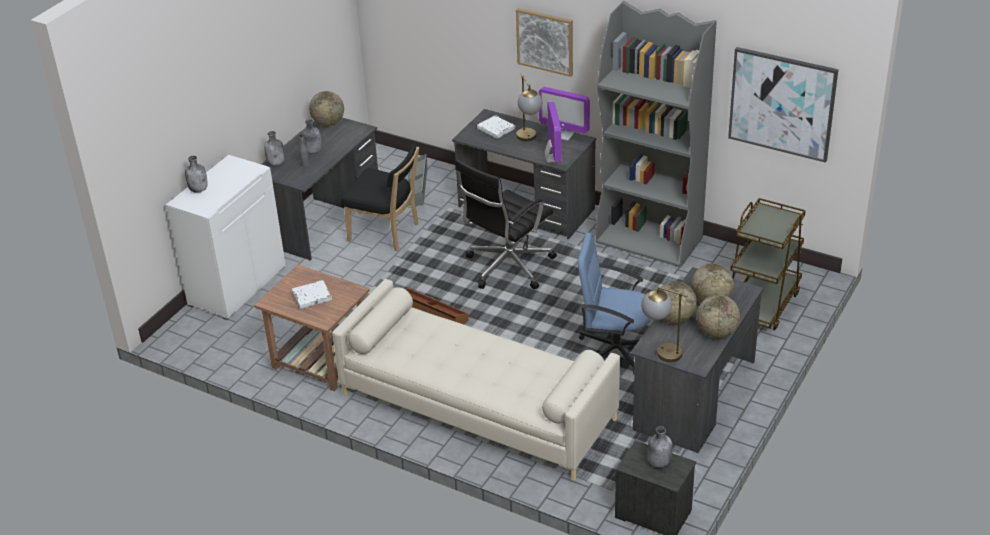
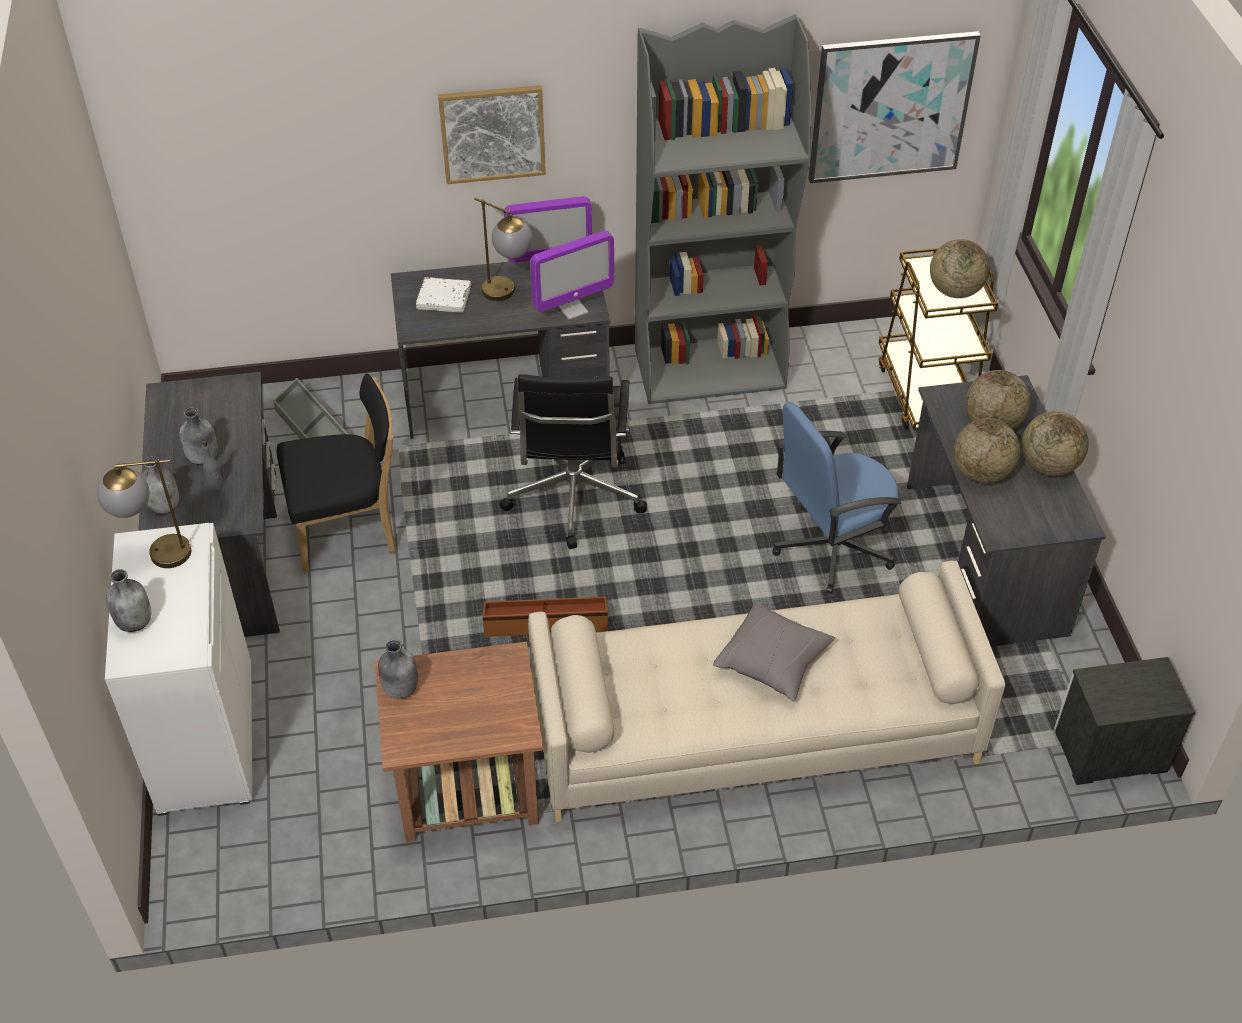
camera: 40 degrees left, 10 degrees up
white book [292,280,332,309] -> none
globe [309,91,344,126] -> globe moved to [930,239,990,298]
monitor [545,101,562,163] -> monitor turned 105 degrees clockwise [530,230,614,320]
table lamp [641,286,688,362] -> table lamp moved to [97,459,191,568]
grey bottle [648,426,672,468] -> grey bottle moved to [378,639,418,699]
none -> grey pillow [713,601,835,701]

